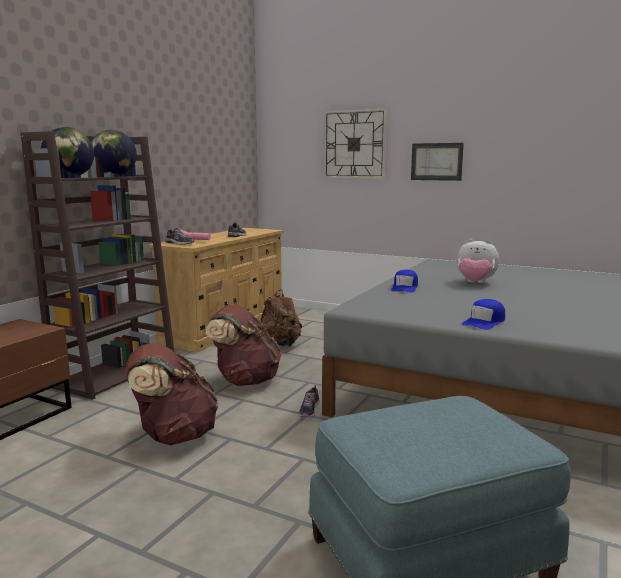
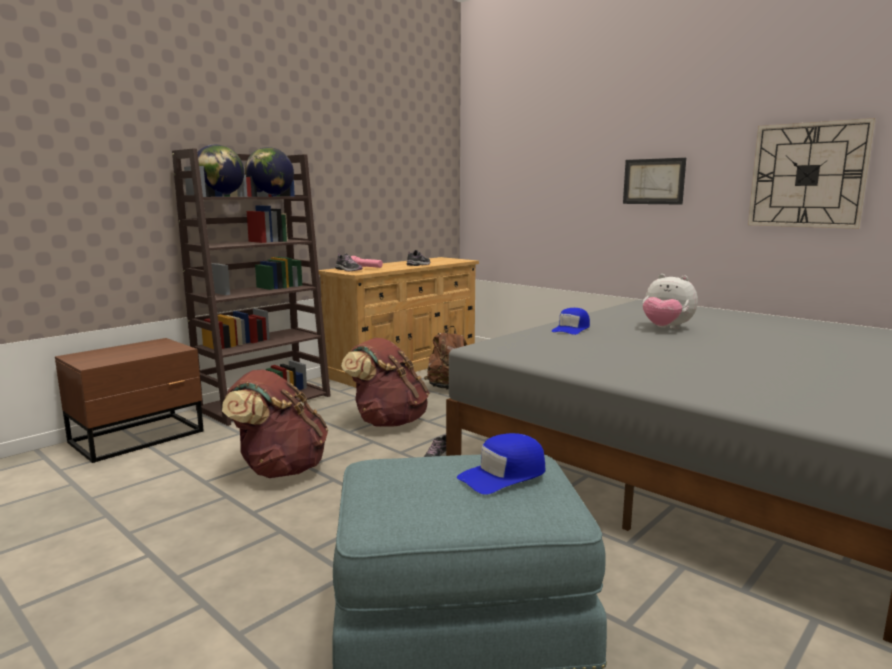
camera: 15 degrees right, 0 degrees up
wall clock [323,108,387,179] -> wall clock moved to [748,118,876,229]
blue cap [462,299,505,330] -> blue cap moved to [457,433,545,495]

